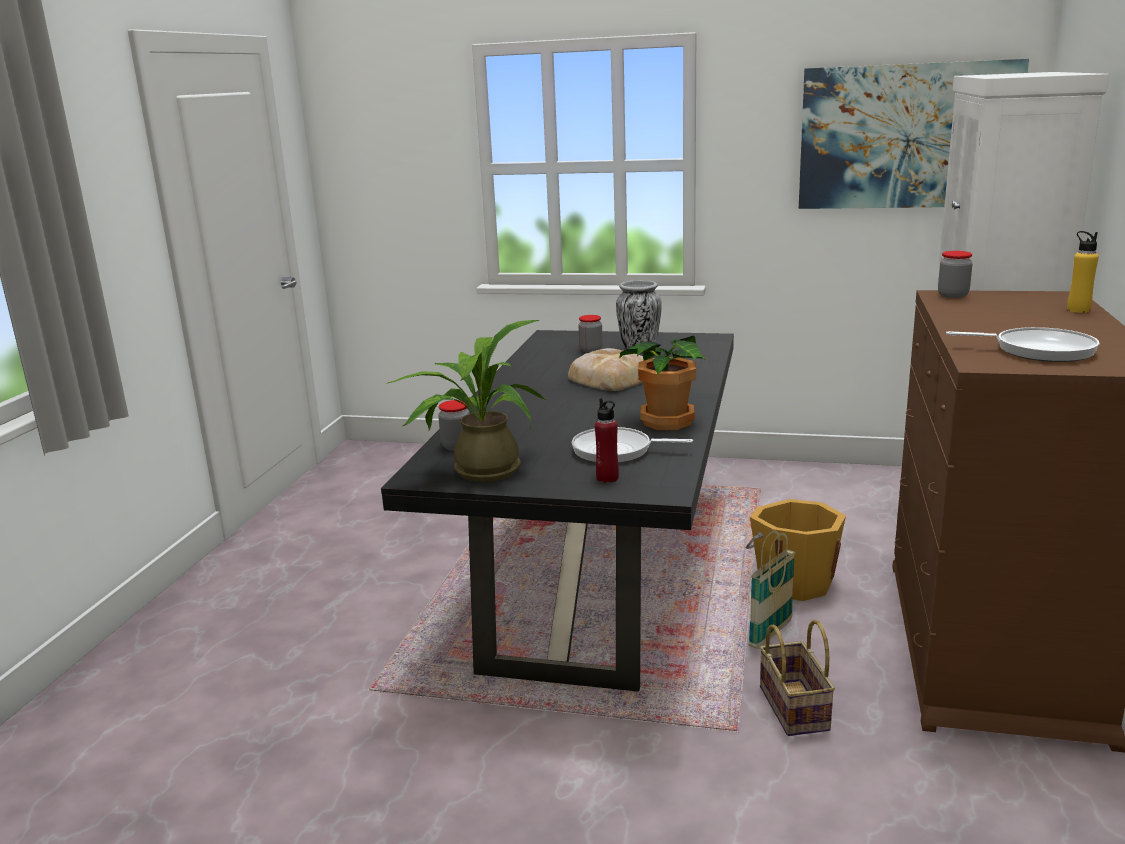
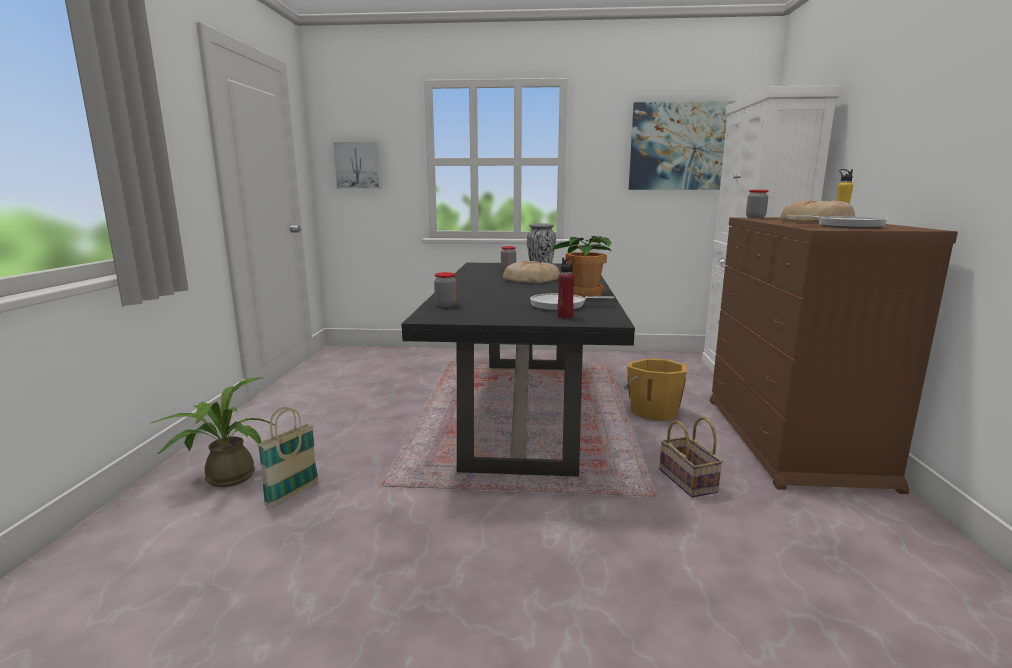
camera: 10 degrees left, 5 degrees down
potted plant [388,320,547,482] -> potted plant moved to [151,377,279,487]
basket [748,530,796,649] -> basket moved to [257,407,319,507]
none -> picture [332,141,382,189]
none -> bread [780,200,855,223]

